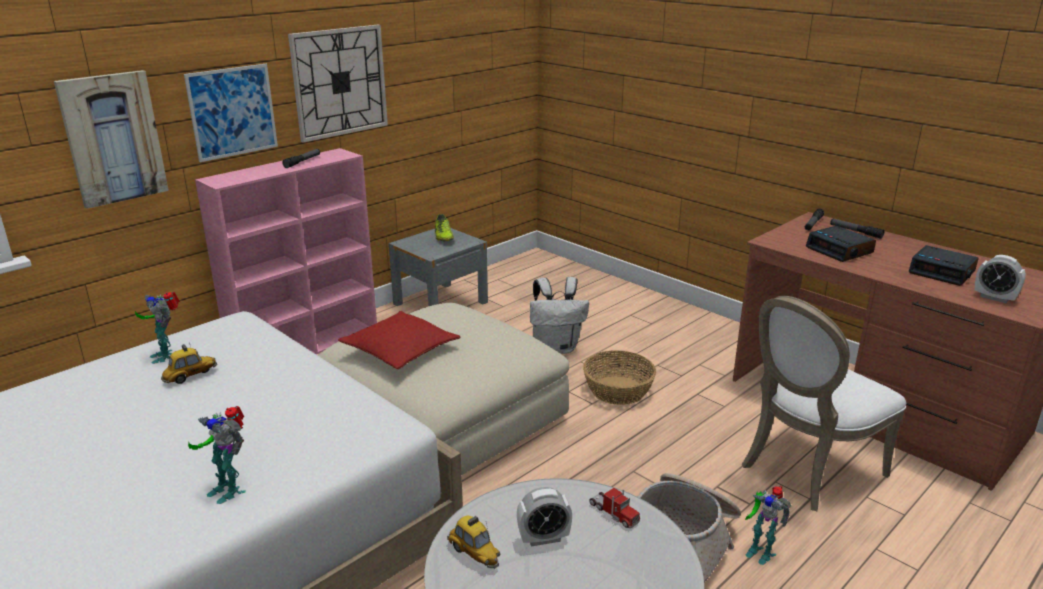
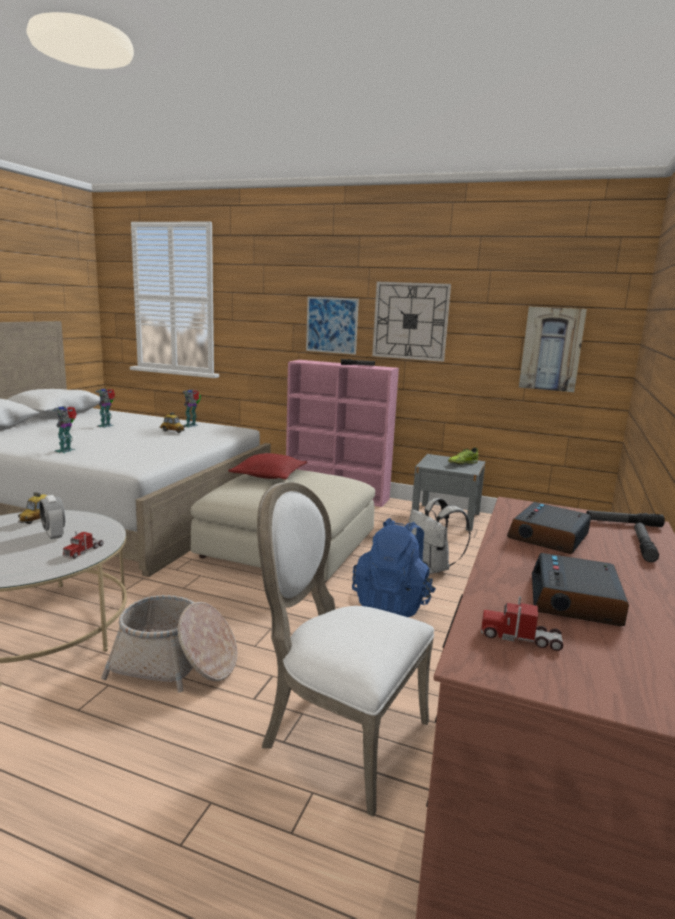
camera: 65 degrees right, 10 degrees down
picture [54,70,169,209] -> picture moved to [519,307,587,392]
basket [583,350,656,405] -> blue backpack [352,518,436,617]
toy robot [745,486,791,565] -> toy robot moved to [95,388,115,428]
alarm clock [975,255,1026,303] -> toy truck [481,596,563,651]

